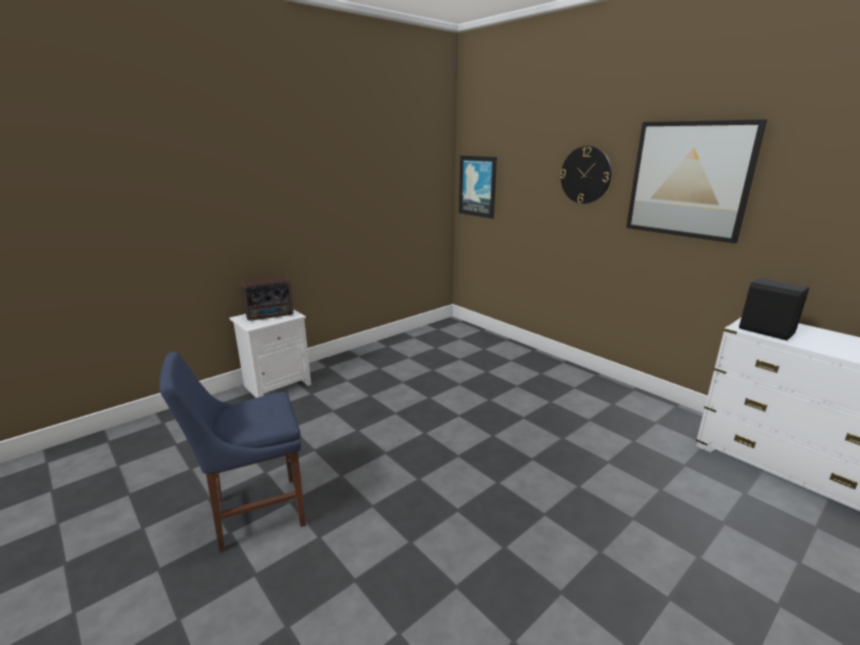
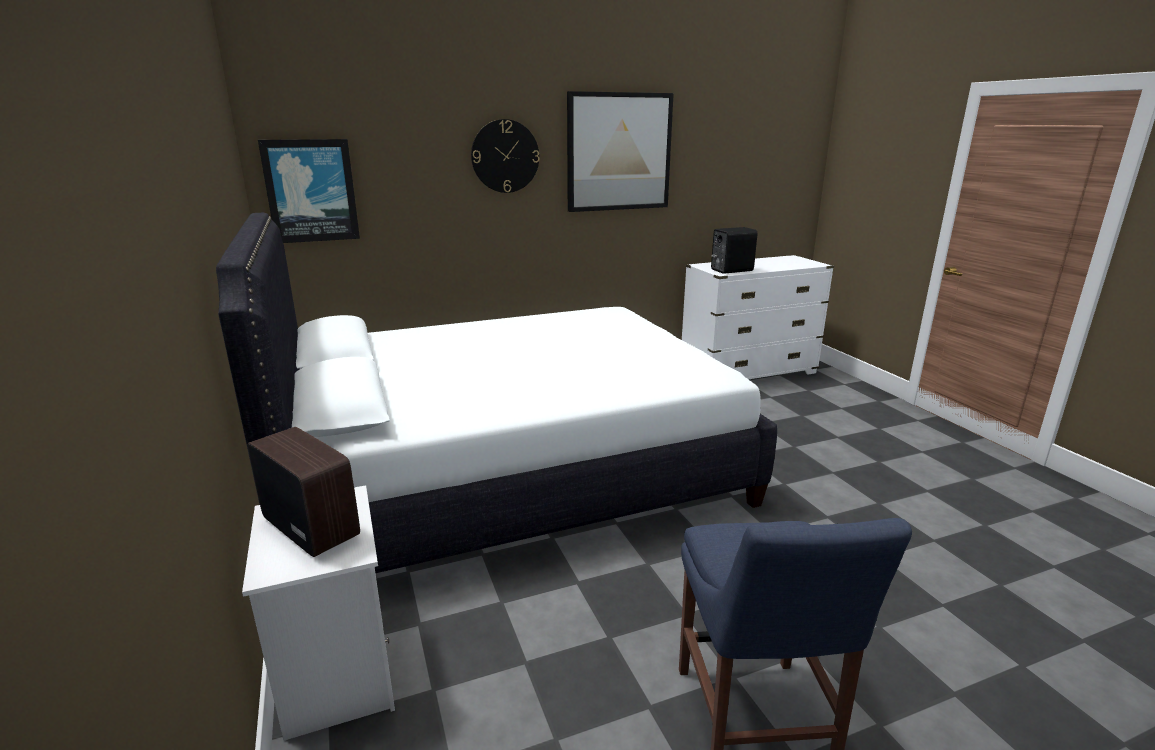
camera: 70 degrees left, 0 degrees up
radio [241,276,294,321] -> radio turned 45 degrees counterclockwise [248,427,360,557]
none -> white bed [216,213,777,573]

